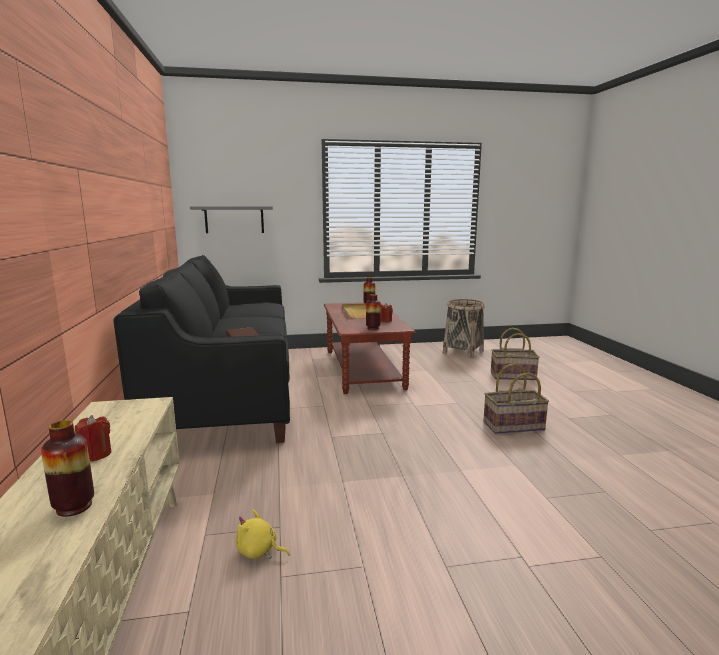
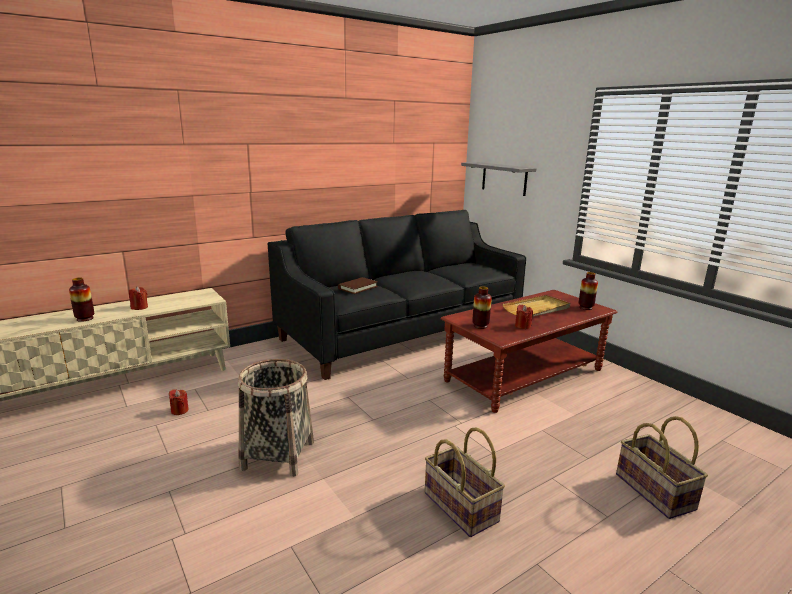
camera: 65 degrees right, 5 degrees up
yellow plush toy [236,510,290,559] -> red candle [169,389,189,415]
basket [443,299,485,358] -> basket moved to [238,359,314,477]

